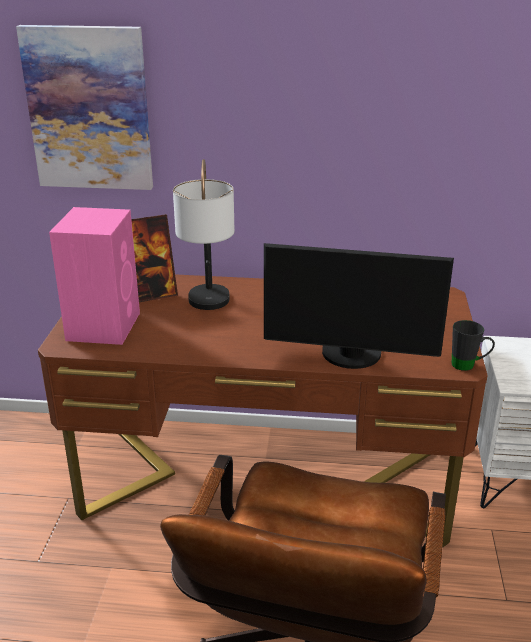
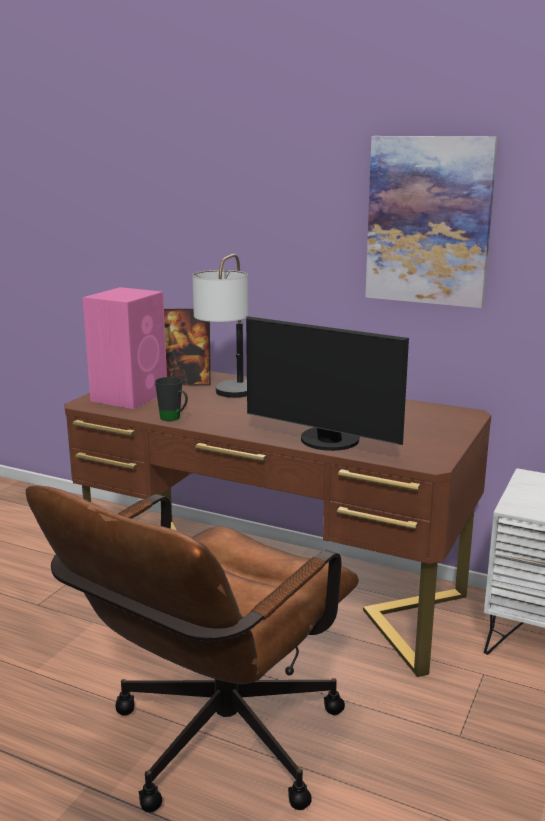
camera: 20 degrees right, 10 degrees down
picture [16,25,153,190] -> picture moved to [365,136,498,308]
black mug [452,320,495,371] -> black mug moved to [155,377,188,421]

